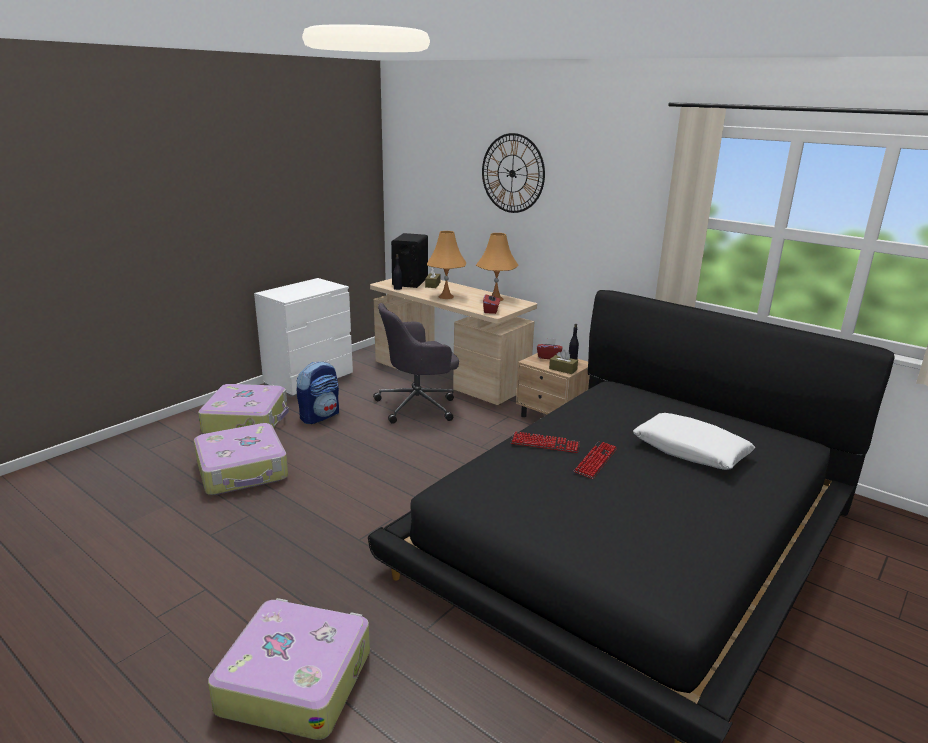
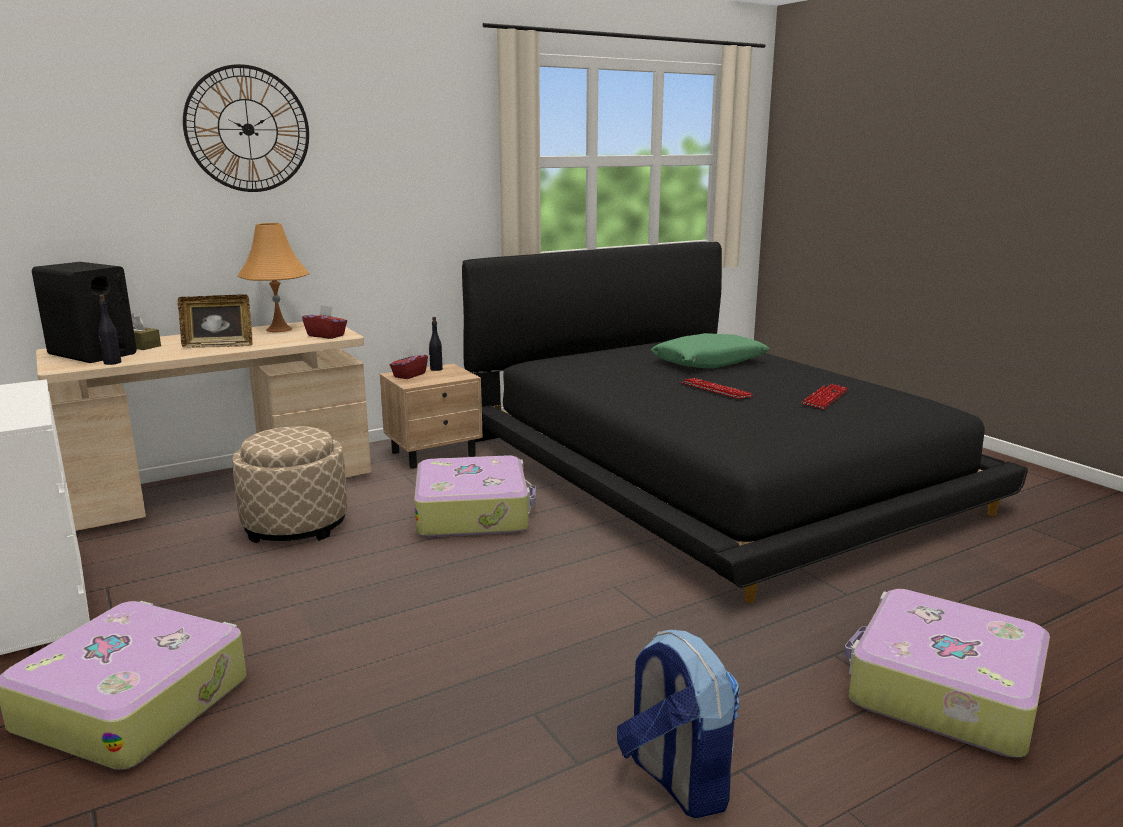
camera: 70 degrees left, 5 degrees down
suitcase [194,423,288,495] -> suitcase moved to [414,455,536,537]
backpack [296,361,339,424] -> backpack moved to [617,630,740,818]
grey office chair [373,303,459,424] -> beige ottoman [232,426,347,543]
orange table lamp [427,231,466,299] -> picture frame [178,294,253,348]
keyboard [511,431,580,453] -> keyboard moved to [802,384,848,409]
brown tissue box [549,350,578,374] -> none
white pillow [633,413,755,470] -> green pillow [651,333,770,369]

